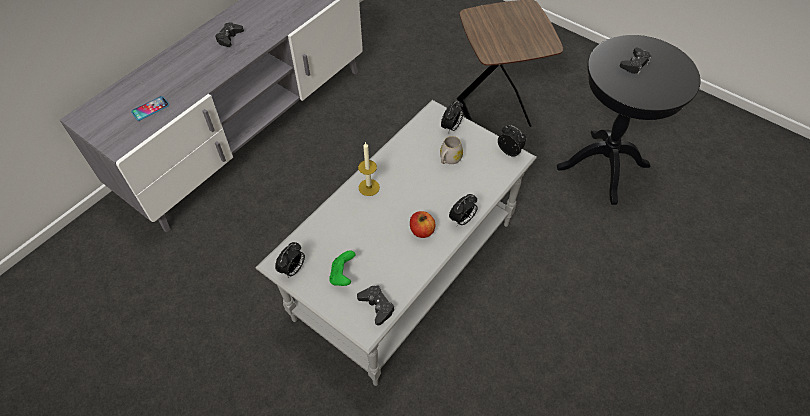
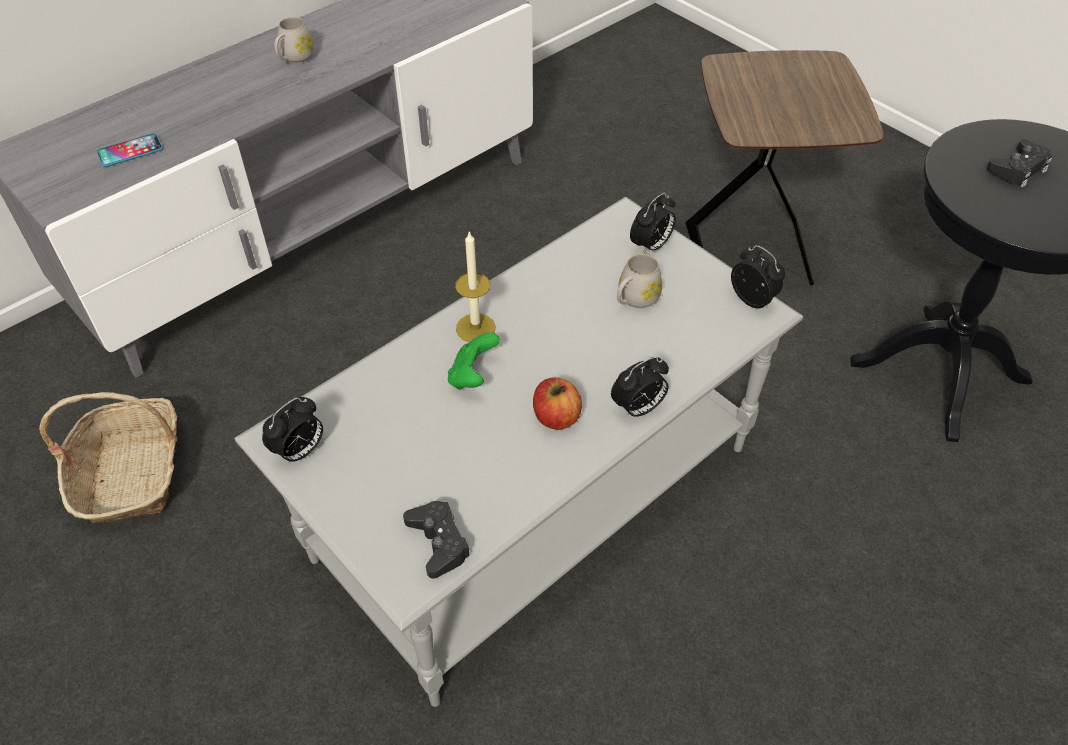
camera: 10 degrees right, 5 degrees down
black game controller [215,22,244,47] -> white mug [275,17,314,64]
green game controller [329,250,355,286] -> green game controller moved to [448,332,500,389]
none -> basket [39,392,177,523]

